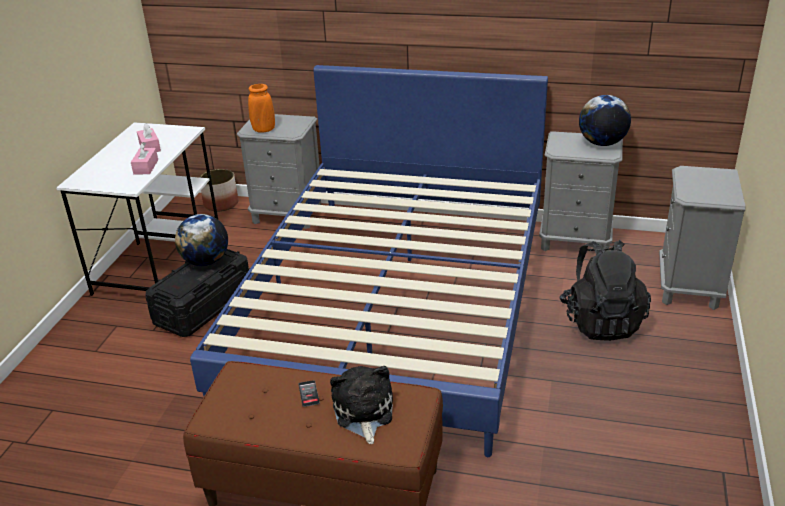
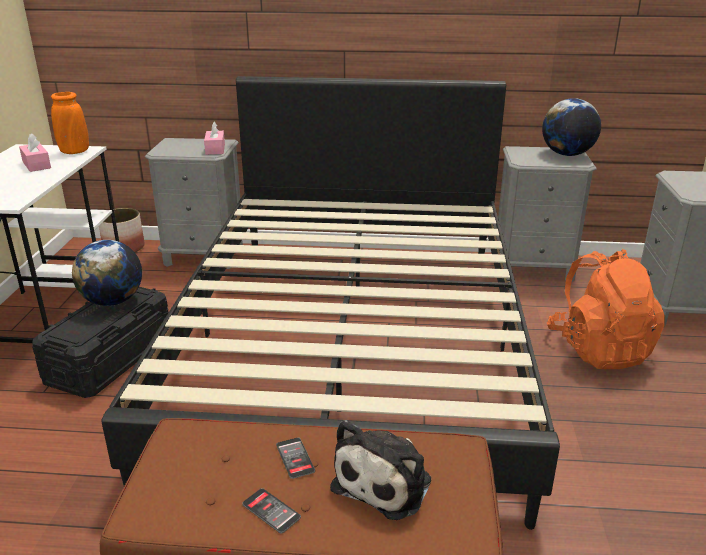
camera: 10 degrees left, 5 degrees down
pink tissue box [131,142,158,175] -> pink tissue box moved to [204,121,225,155]
blue bed [190,65,548,457] -> black bed [102,76,560,530]
orange vase [248,84,275,133] -> orange vase moved to [51,92,89,154]
plush toy [330,366,393,444] -> plush toy turned 135 degrees counterclockwise [330,420,431,520]
black backpack [559,240,651,341] -> orange backpack [547,249,665,369]
none -> phone [242,488,301,534]

